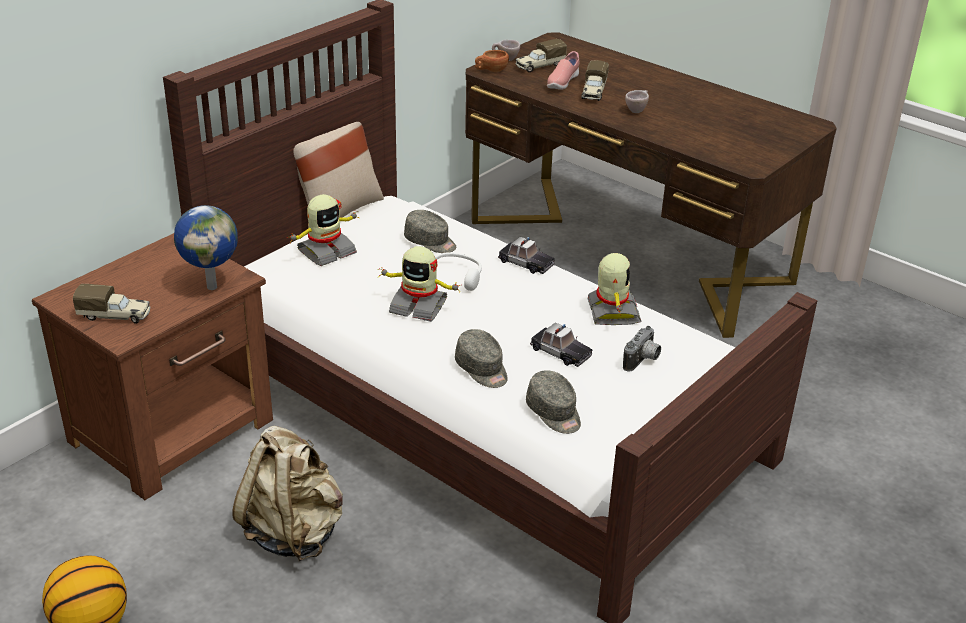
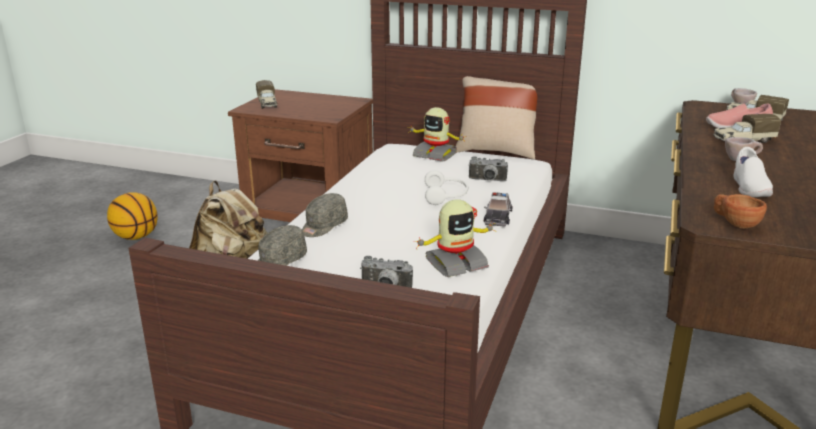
camera: 70 degrees right, 10 degrees down
globe [174,205,238,290] -> none
toy robot [378,246,461,322] -> none
grey cap [404,210,456,253] -> camera [469,156,508,181]
brown cup [475,50,509,72] -> brown cup moved to [714,194,767,228]
toy car [530,323,592,367] -> none
none -> white shoe [733,147,773,197]

